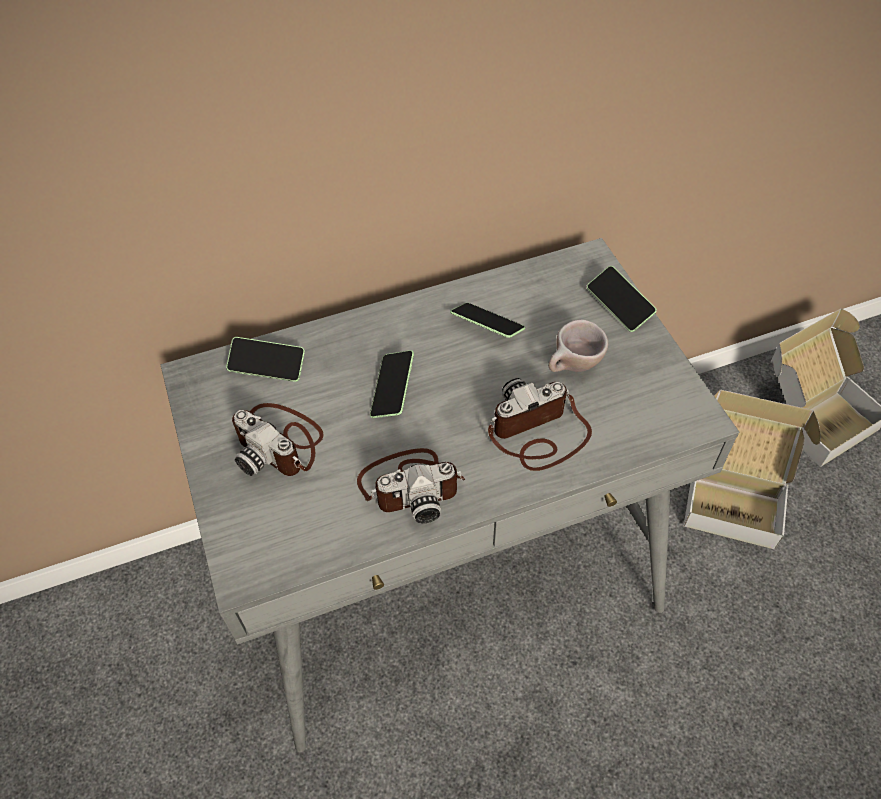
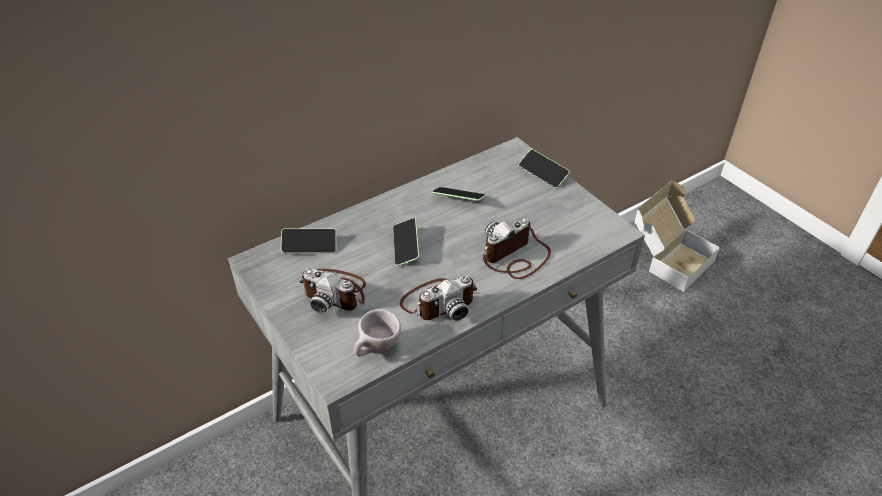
camera: 15 degrees left, 10 degrees down
beige cup [548,319,608,372] -> beige cup moved to [354,309,401,357]
cardboard box [684,390,821,550] -> none

